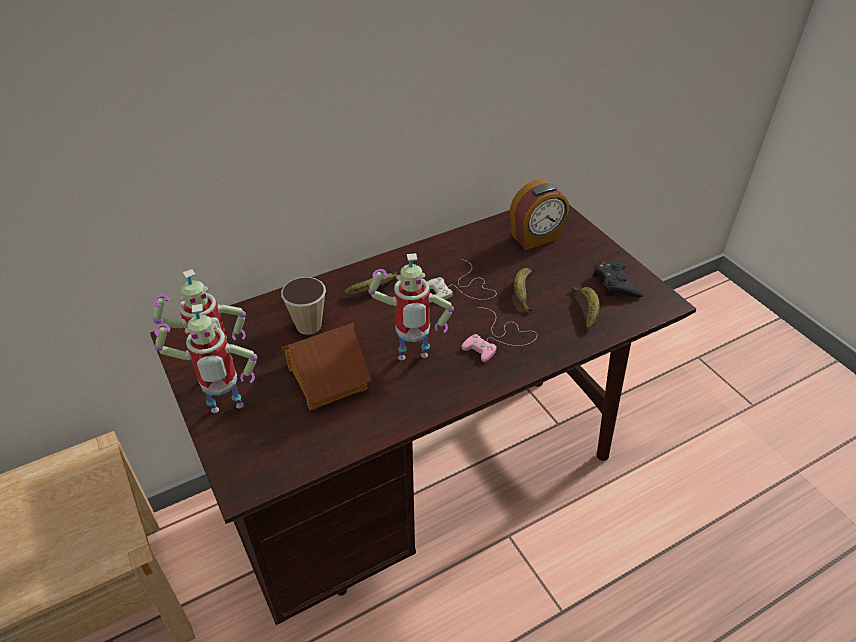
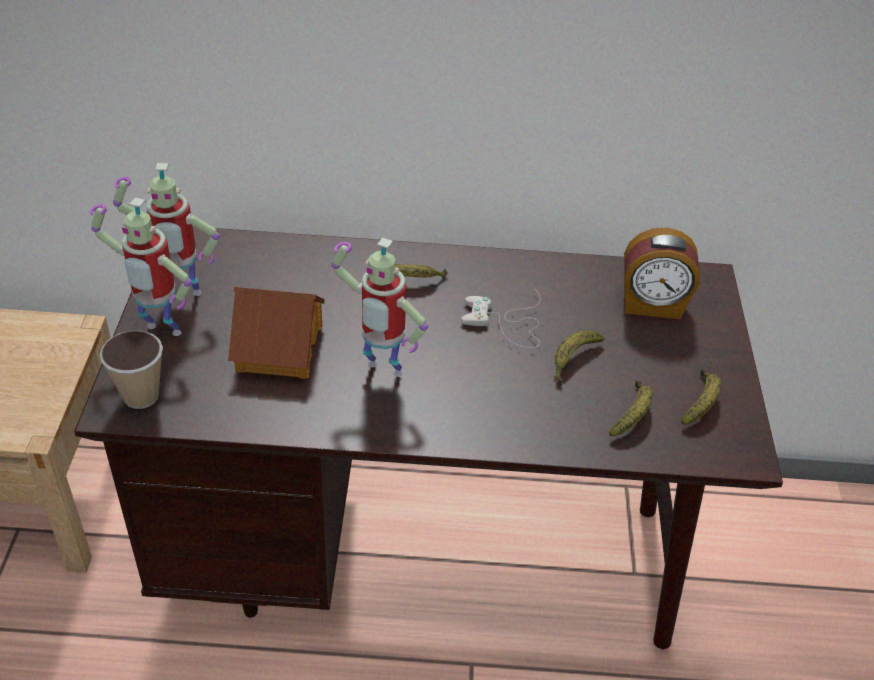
camera: 30 degrees right, 0 degrees up
cup [281,277,326,335] -> cup moved to [100,331,163,409]
pink game controller [461,308,537,362] -> none
black game controller [593,261,643,297] -> banana [681,369,721,425]

